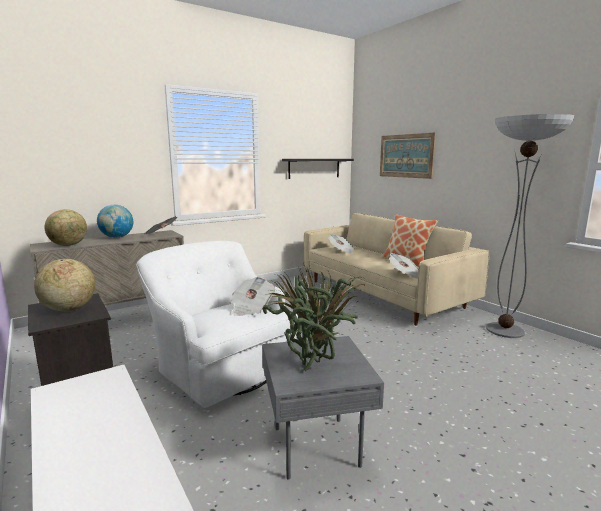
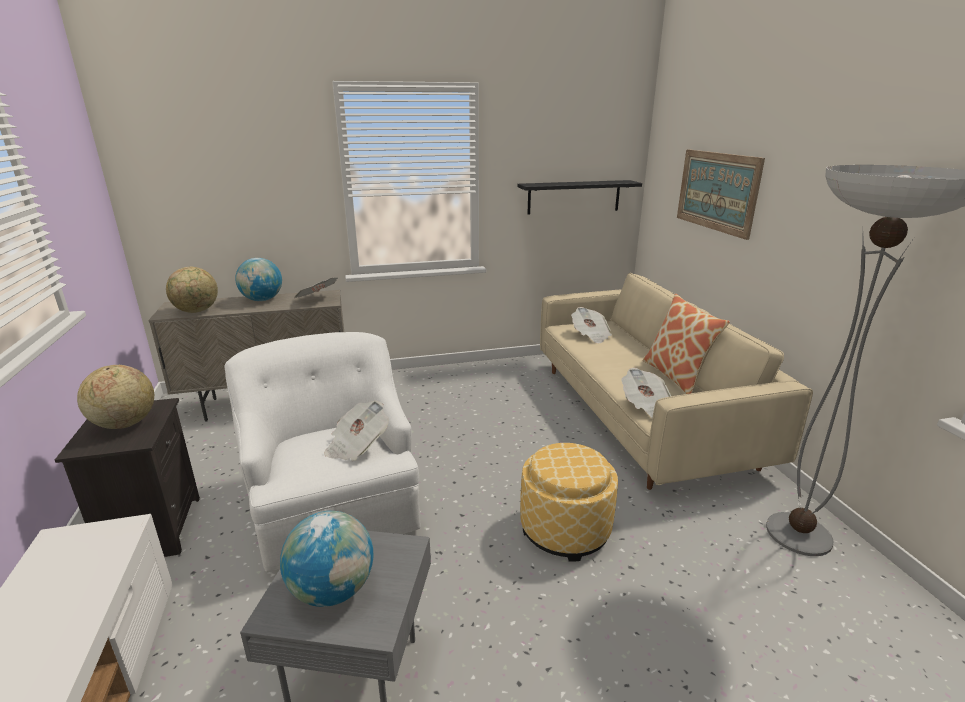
camera: 20 degrees right, 10 degrees up
potted plant [263,263,366,371] -> globe [280,511,373,607]
none -> ottoman [520,443,618,562]

